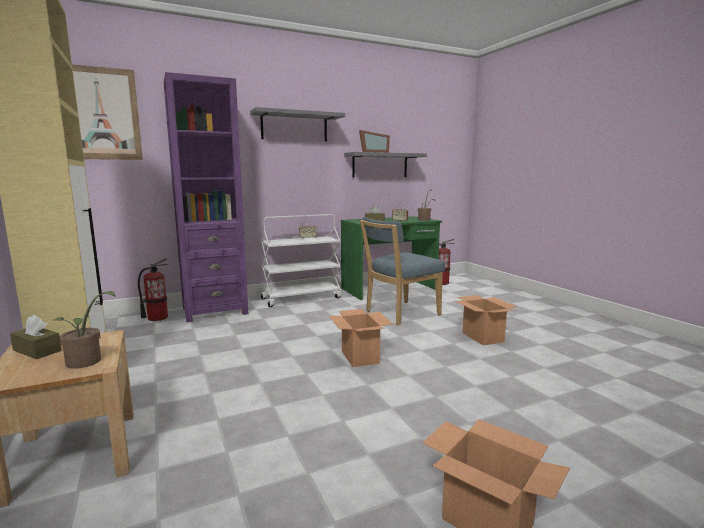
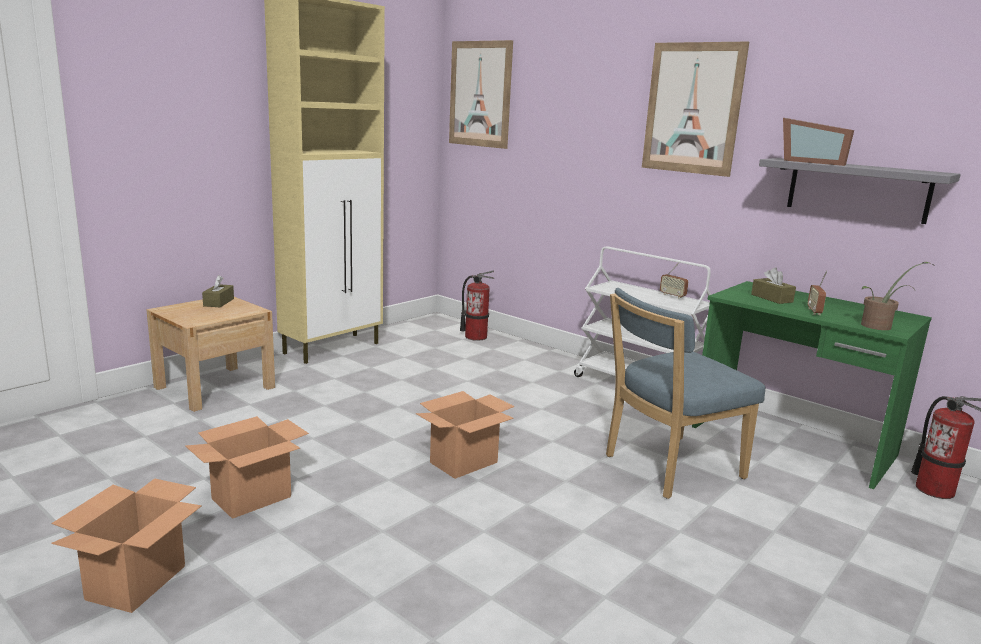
camera: 65 degrees right, 5 degrees up
potted plant [52,291,115,369] -> none
purple bookcase [164,72,248,322] -> none
grey shelf [250,107,345,142] -> picture [642,42,749,177]
blue chair [360,217,445,325] -> blue chair turned 60 degrees counterclockwise [606,288,765,499]
cardboard box [455,295,517,346] -> cardboard box moved to [185,416,309,519]

